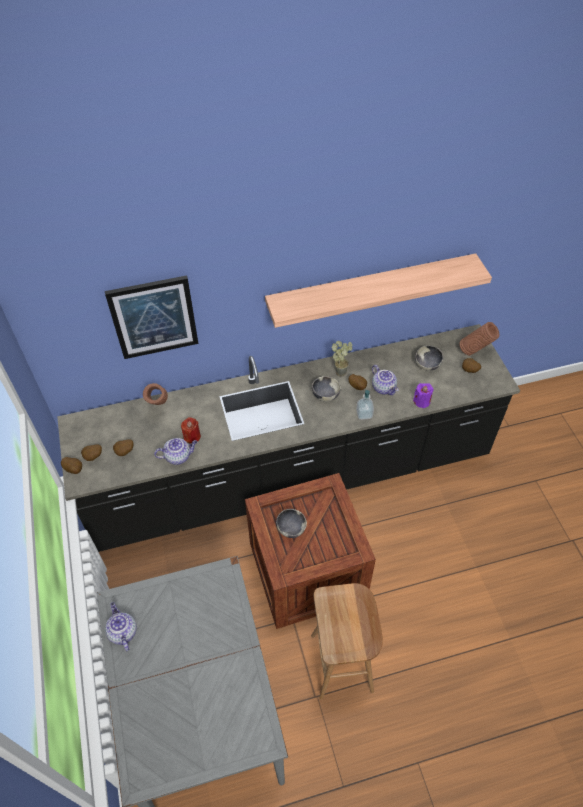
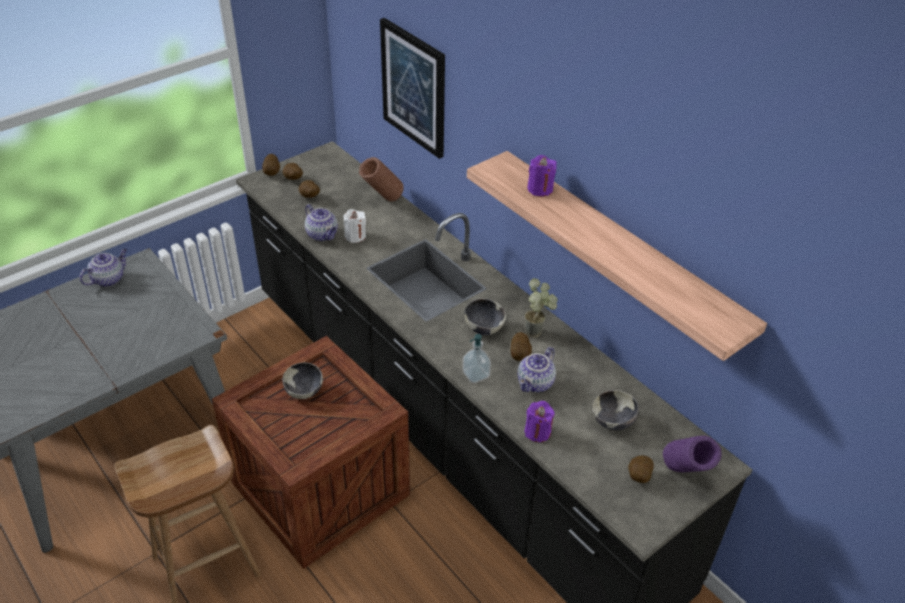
camera: 65 degrees right, 10 degrees down
red candle [181,417,201,443] -> white candle [344,209,366,243]
brown vase [459,322,499,356] -> purple vase [663,436,722,472]
none -> purple candle [527,155,557,196]

